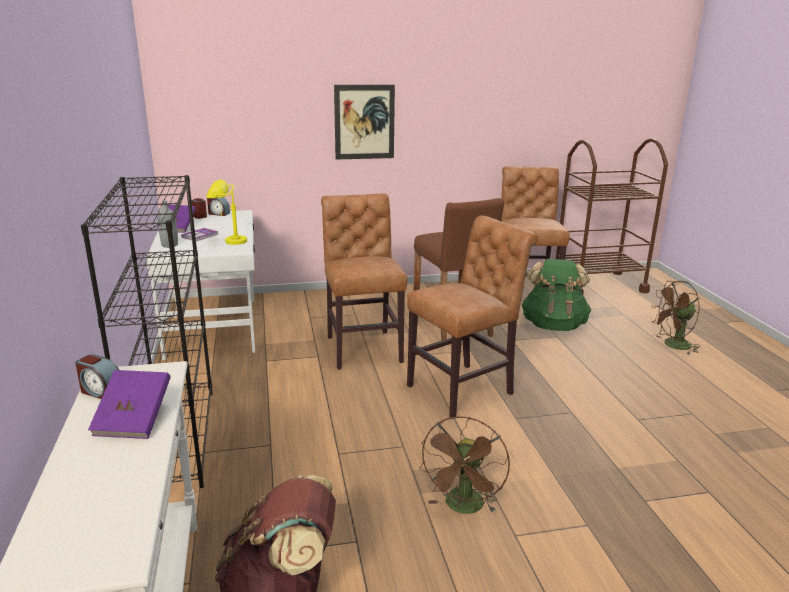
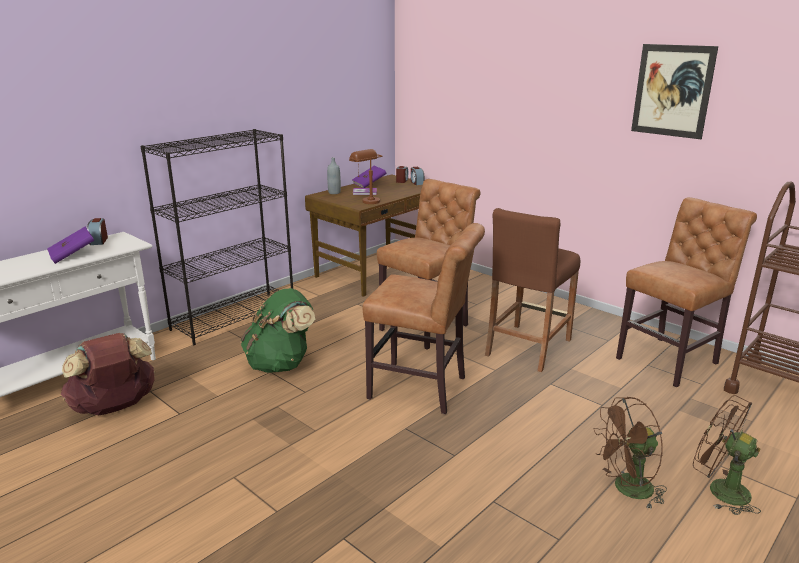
camera: 55 degrees right, 0 degrees up
white desk [146,210,255,360] -> brown desk [305,174,422,297]
yellow table lamp [206,180,247,245] -> brown table lamp [349,149,382,204]
picture [334,85,395,160] -> picture moved to [631,44,718,139]
brown fan [419,416,510,514] -> brown fan moved to [594,397,667,509]
green backpack [522,259,591,331] -> green backpack moved to [241,288,315,373]

